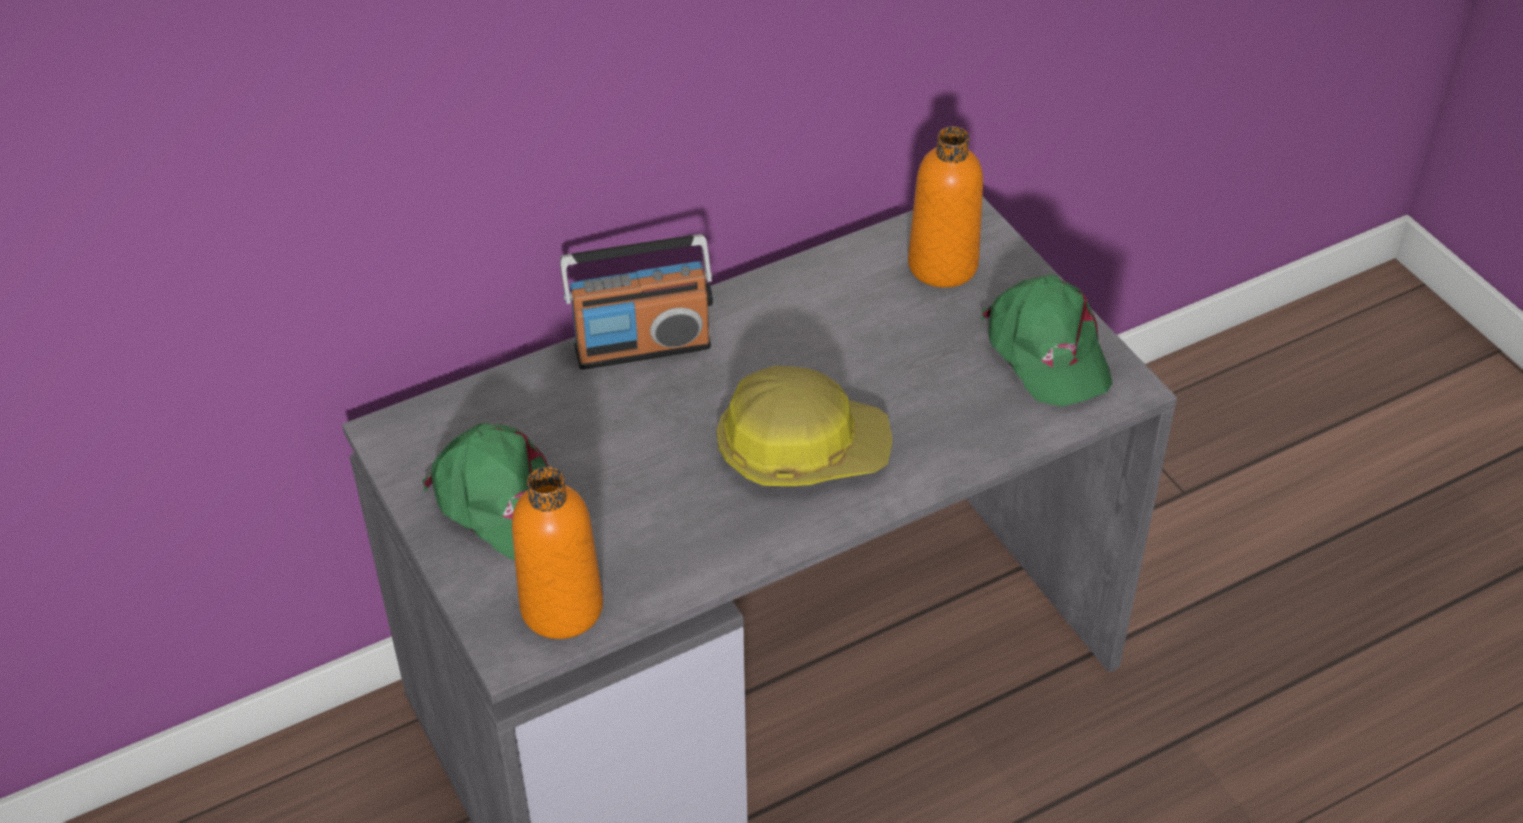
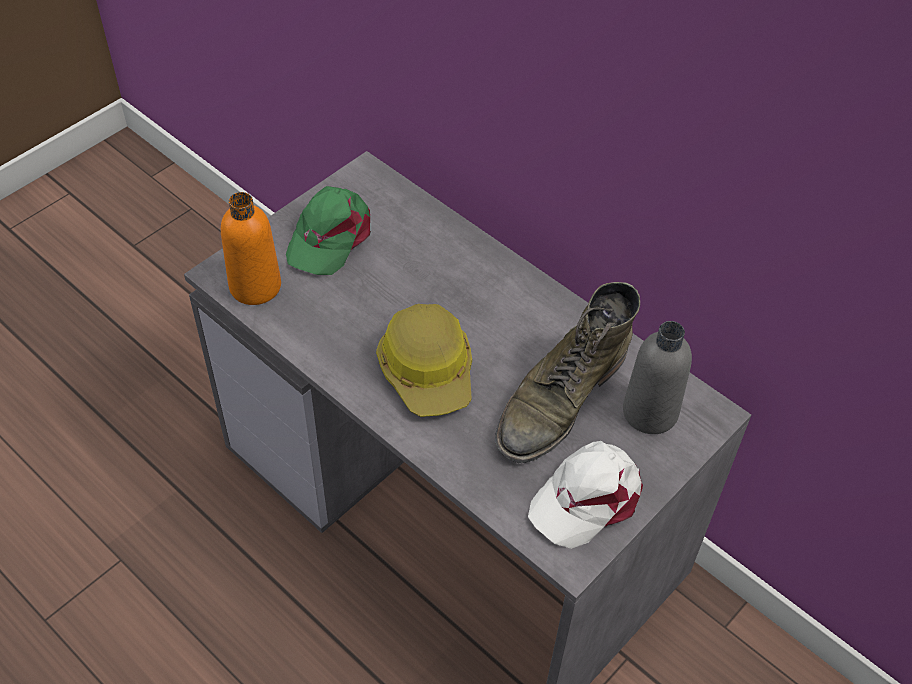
camera: 70 degrees right, 5 degrees up
radio [560,234,713,370] -> none
orange bottle [908,126,983,288] -> grey bottle [623,321,692,434]
green cap [981,274,1112,407] -> white cap [528,441,643,549]
none -> green boot [495,282,640,463]

